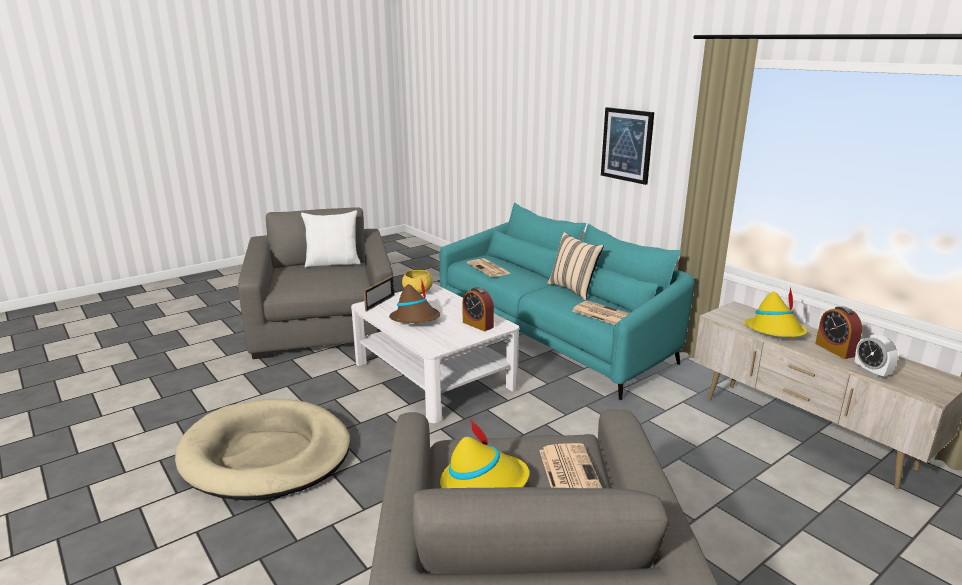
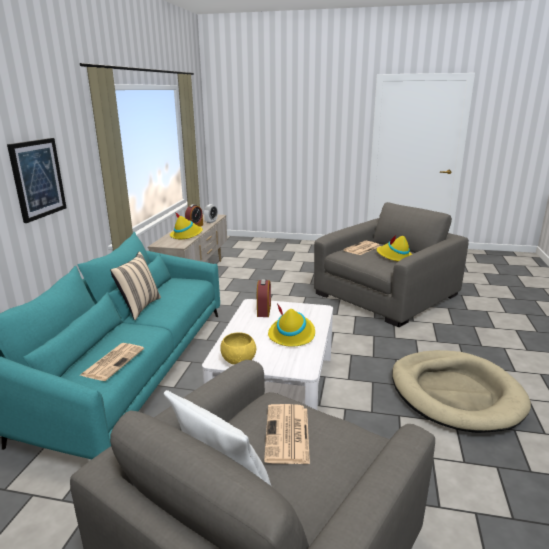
camera: 130 degrees left, 0 degrees up
picture frame [364,276,395,311] -> none
brown hat [389,278,440,324] -> yellow hat [268,303,315,347]
newspaper [573,301,629,325] -> newspaper moved to [264,404,310,464]

